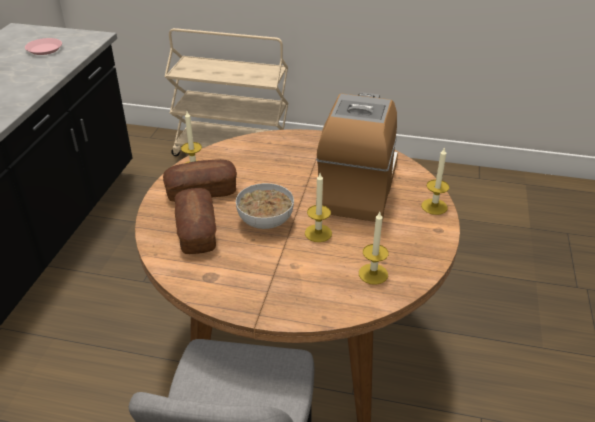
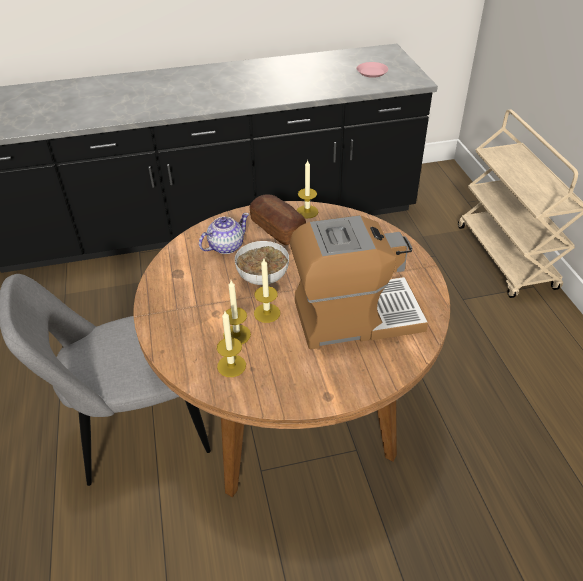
camera: 65 degrees right, 5 degrees up
bread [175,188,217,254] -> teapot [199,213,249,254]
candle [421,147,449,215] -> candle moved to [223,280,251,344]

